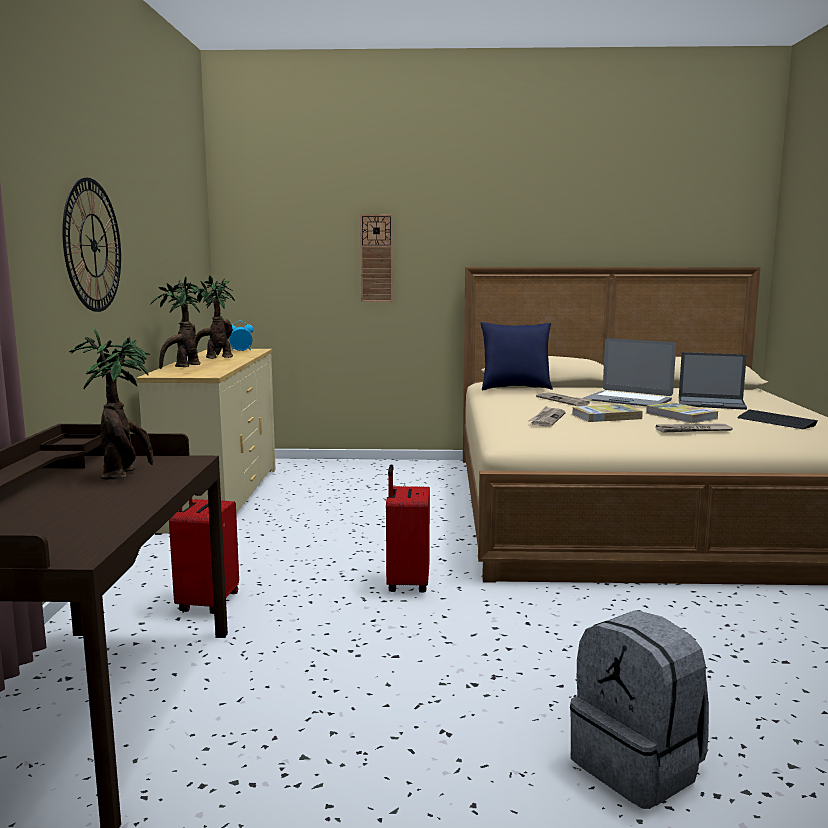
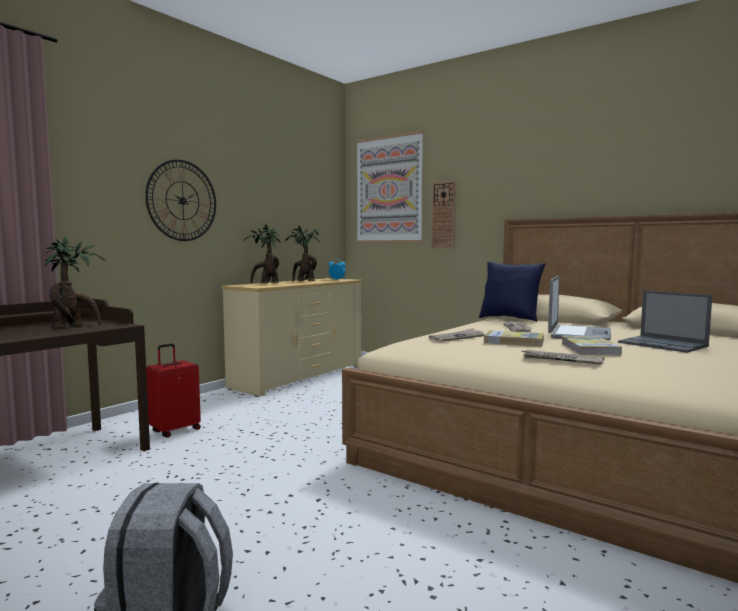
camera: 35 degrees right, 5 degrees down
red suitcase [386,465,430,593] -> none
laptop [583,338,676,406] -> laptop turned 135 degrees counterclockwise [548,276,611,340]
keyboard [737,409,818,429] -> none
none -> picture [357,131,423,243]

